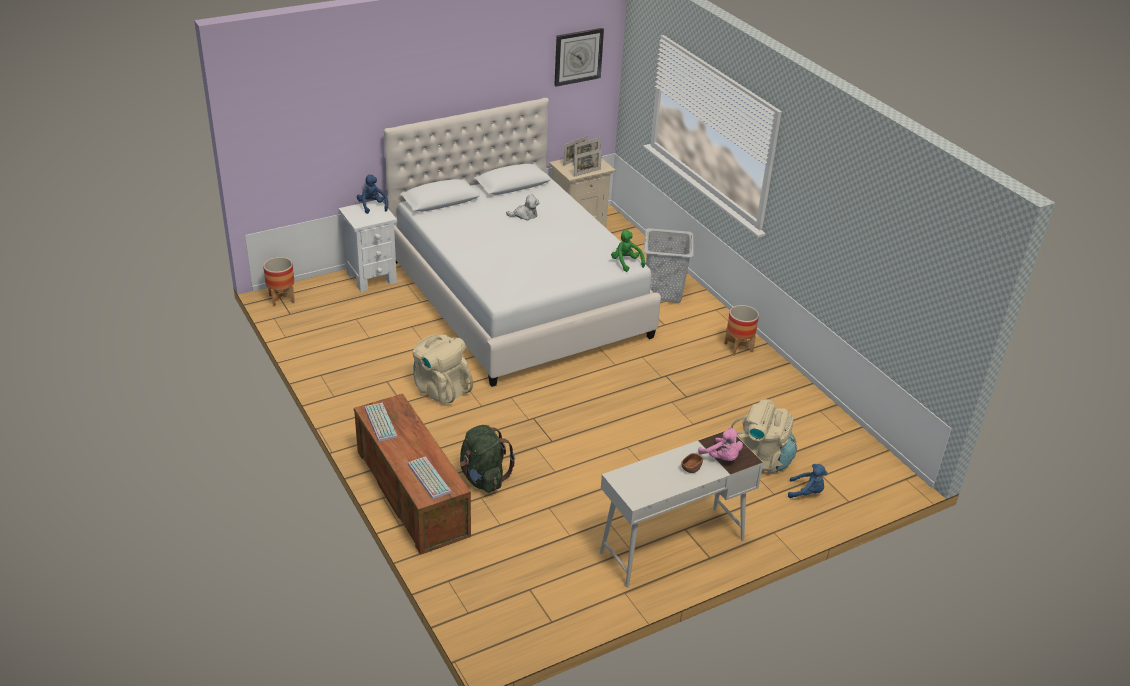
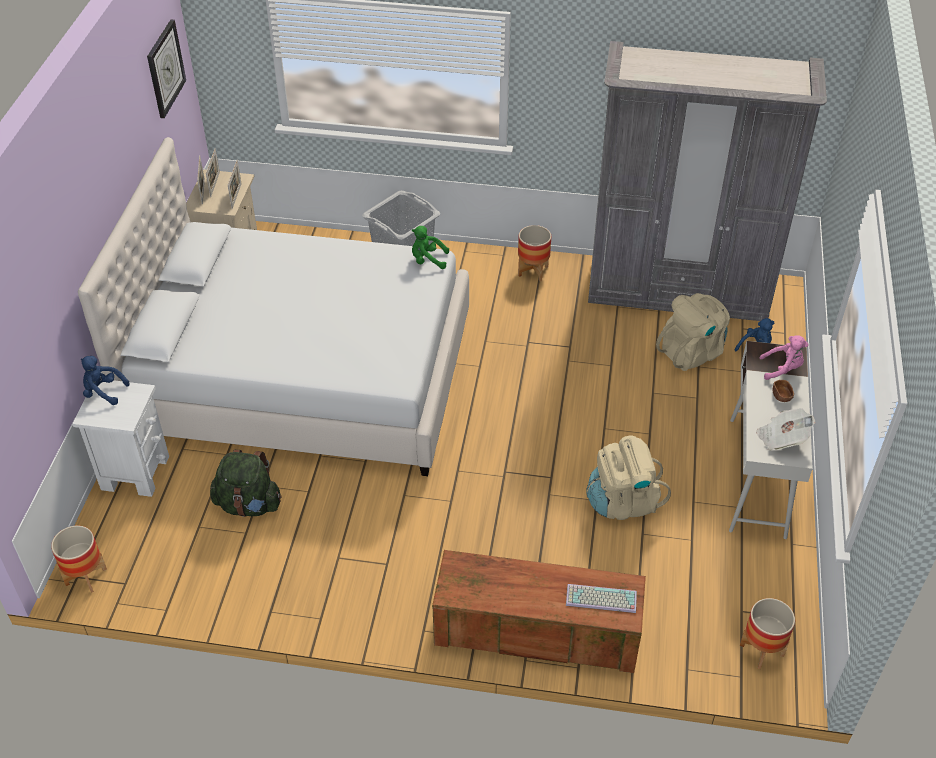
camera: 50 degrees left, 10 degrees up
keyboard [365,403,397,442] -> none
beige backpack [413,335,473,405] -> beige backpack moved to [586,436,671,520]
green backpack [460,425,515,493] -> green backpack moved to [210,450,282,517]
plush toy [506,195,539,220] -> none
none -> grey wardrobe [588,41,827,321]
none -> planter [740,598,795,669]
none -> newspaper [756,408,815,451]

